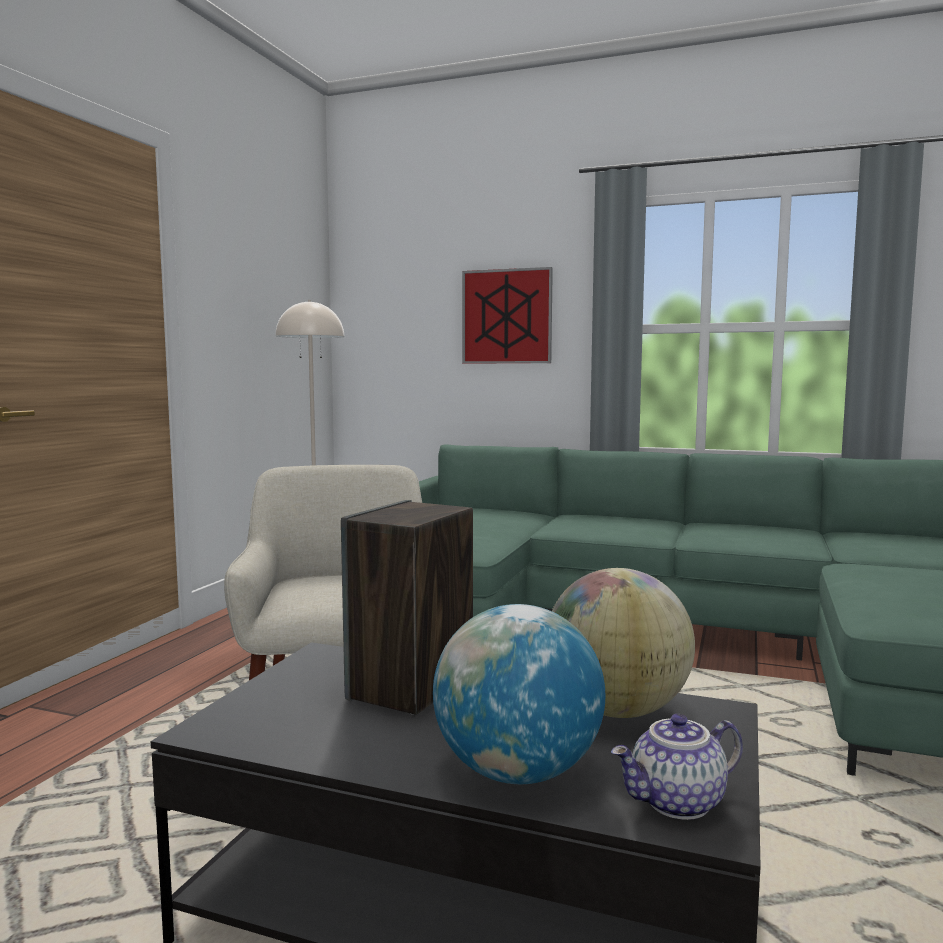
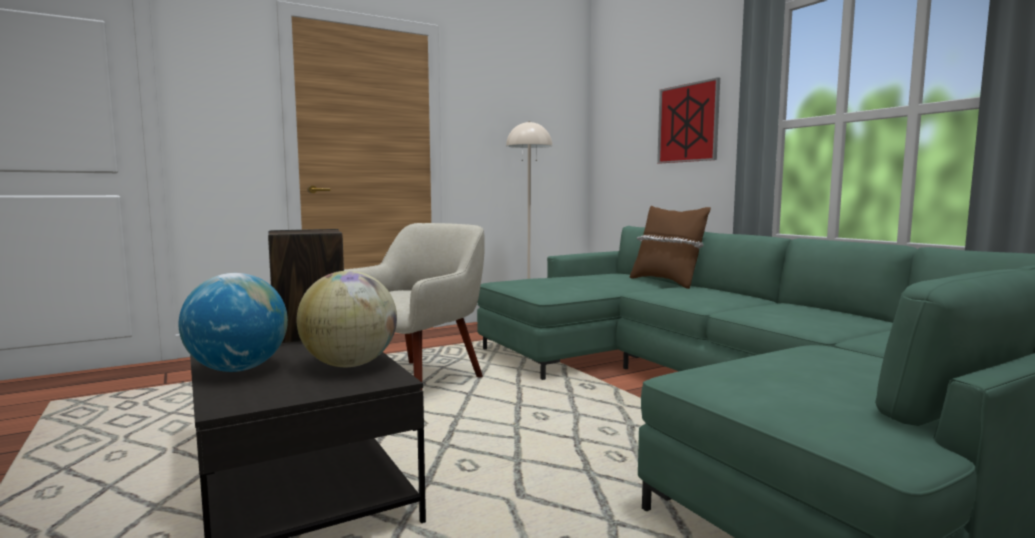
camera: 40 degrees right, 0 degrees up
teapot [611,714,743,820] -> none
none -> brown pillow [630,206,711,289]

